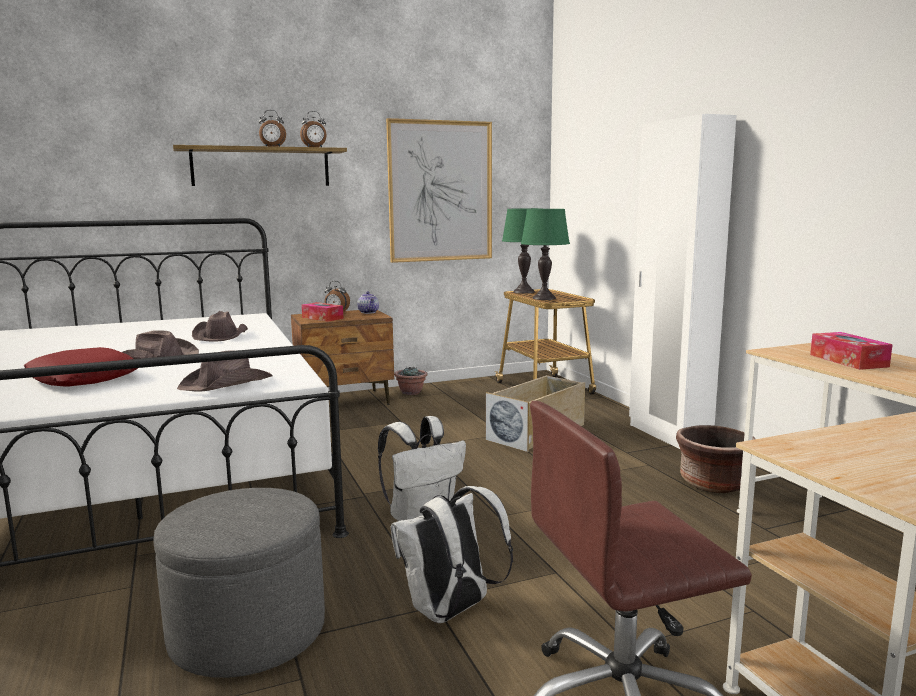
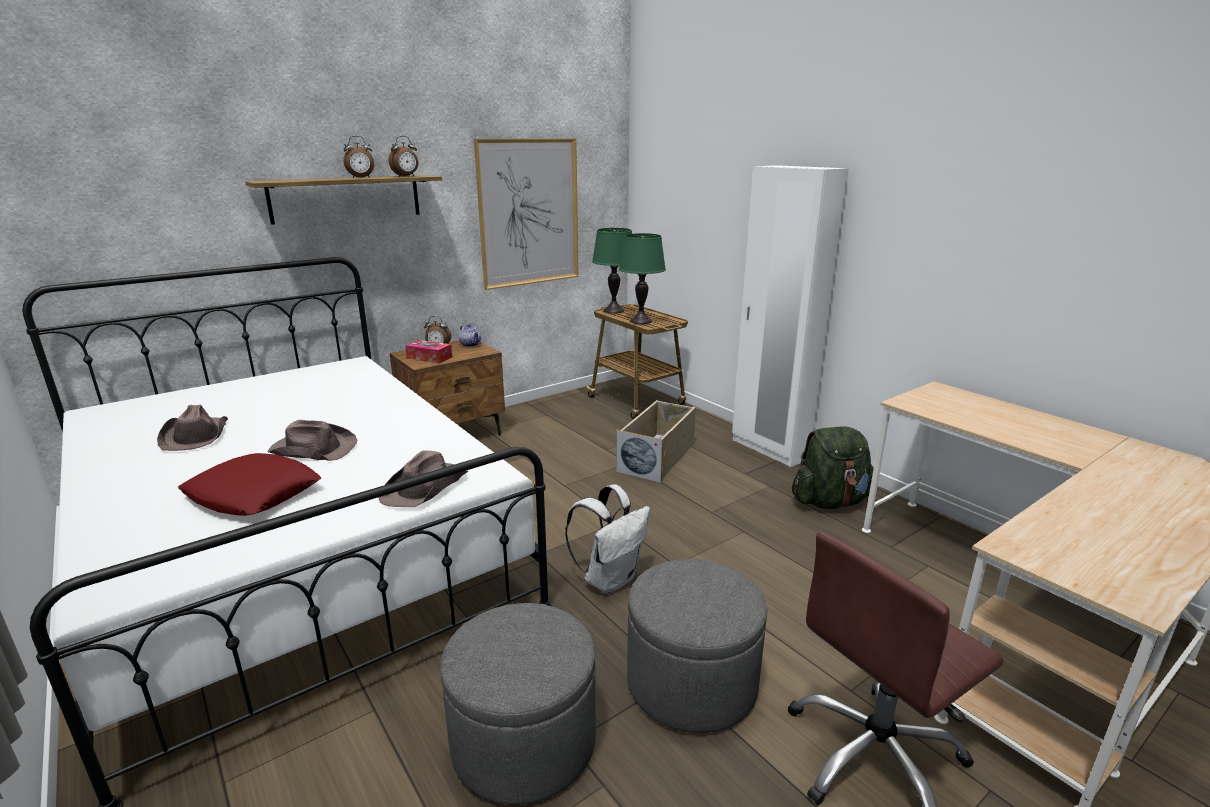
camera: 15 degrees left, 10 degrees up
brown hat [192,311,248,341] -> brown hat moved to [157,404,228,451]
white backpack [391,486,513,623] -> grey ottoman [627,559,767,733]
potted plant [394,366,428,395] -> none
brown planter [676,425,755,493] -> green backpack [792,426,874,509]
tissue box [810,332,893,370] -> none

